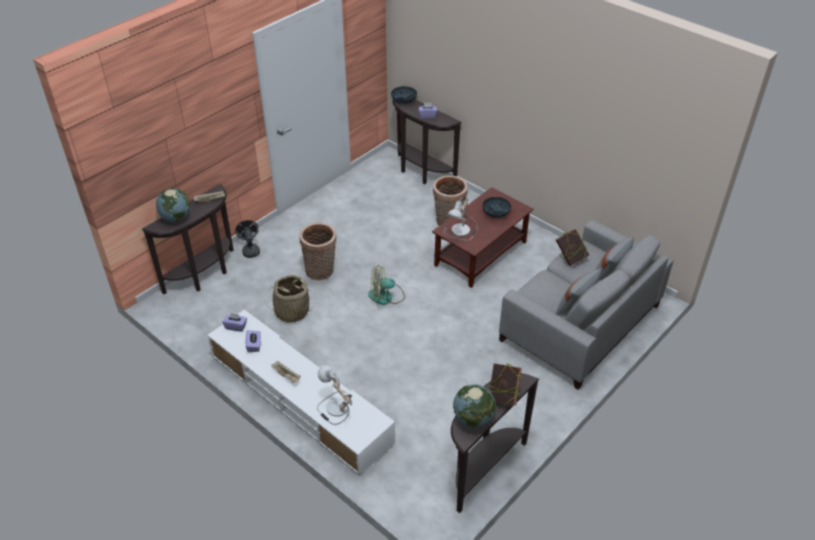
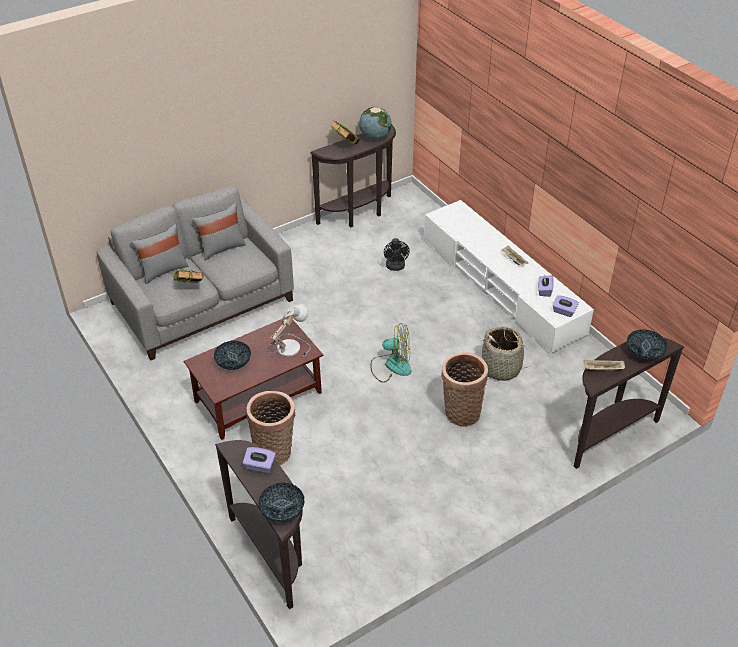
camera: 165 degrees left, 0 degrees up
globe [156,188,190,222] -> bowl [627,329,667,360]
black fan [235,220,260,258] -> black fan moved to [384,238,410,271]
table lamp [317,365,352,425] -> none

